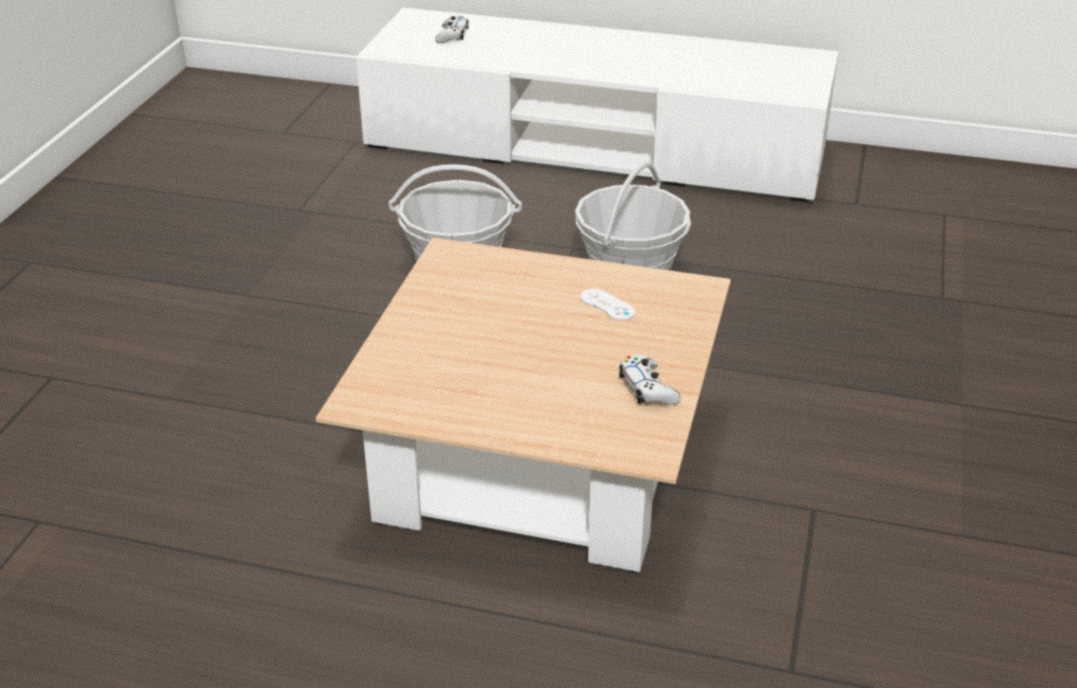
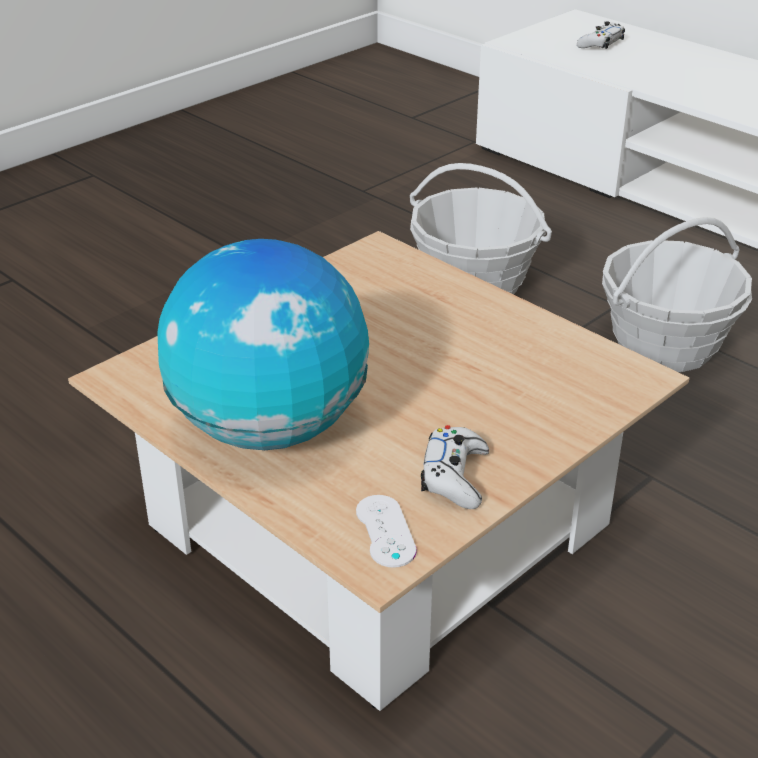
camera: 30 degrees right, 0 degrees up
white game controller [580,289,635,320] -> white game controller moved to [356,495,417,568]
none -> globe [157,239,369,450]

